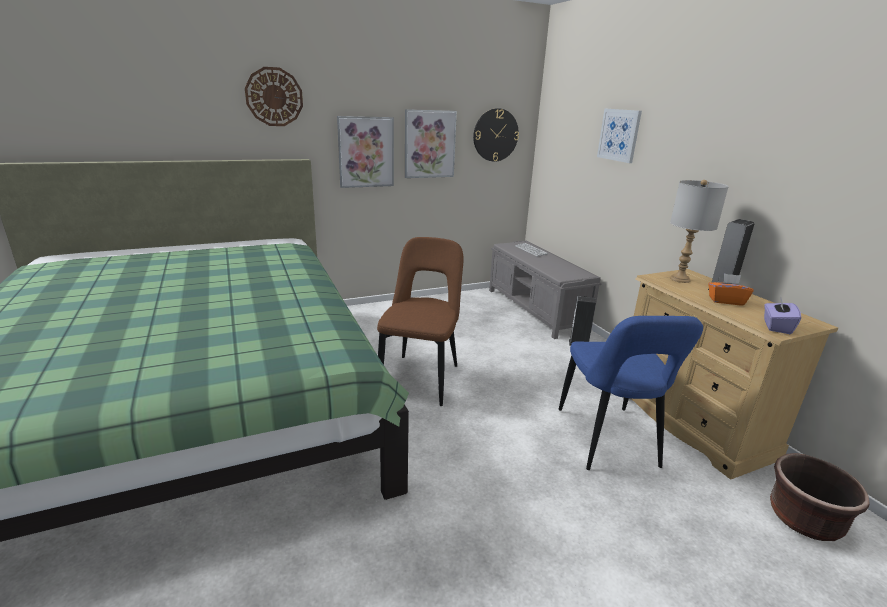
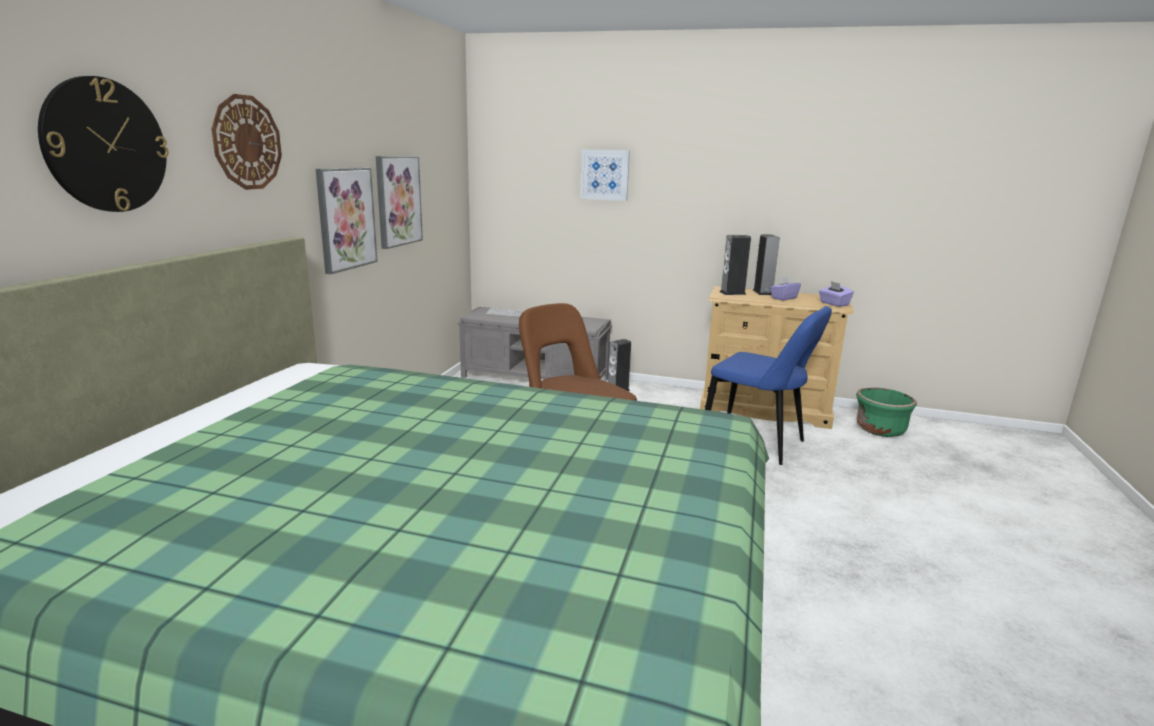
camera: 50 degrees left, 5 degrees down
wall clock [473,108,519,162] -> wall clock moved to [38,76,169,212]
grey table lamp [670,180,729,283] -> speaker [720,235,751,295]
orange tissue box [708,273,754,306] -> purple tissue box [770,276,801,301]
brown planter [770,453,870,541] -> green planter [856,388,917,437]

